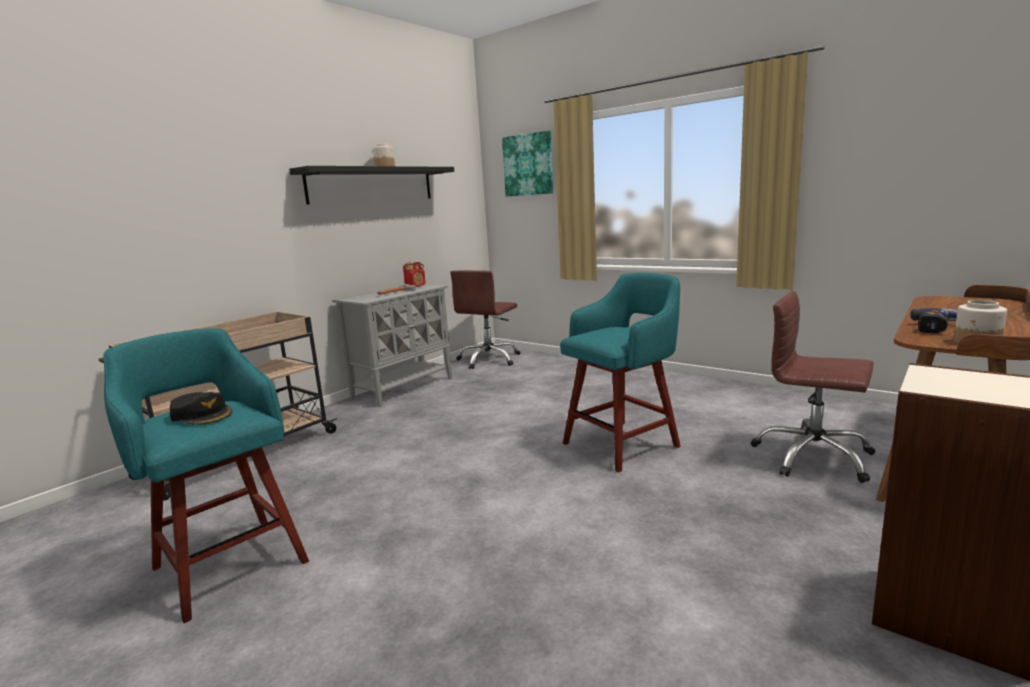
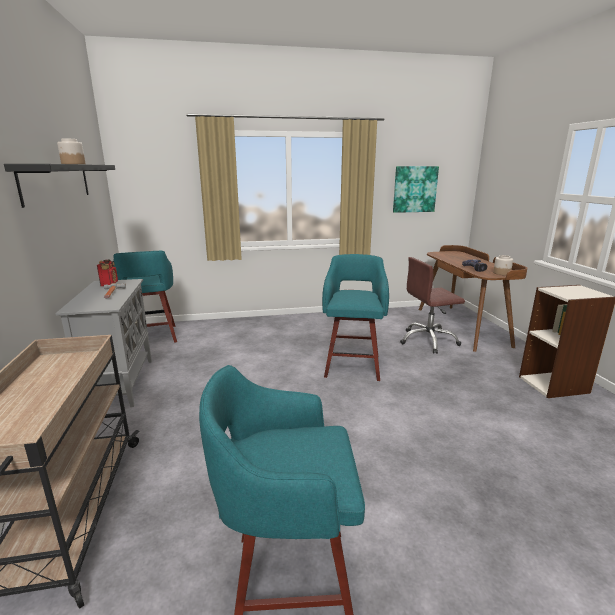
camera: 50 degrees left, 5 degrees up
black cap [169,392,232,425] -> none
brown office chair [450,270,521,369] -> turquoise stool [114,251,177,343]
picture [502,131,553,196] -> picture moved to [393,166,439,213]

